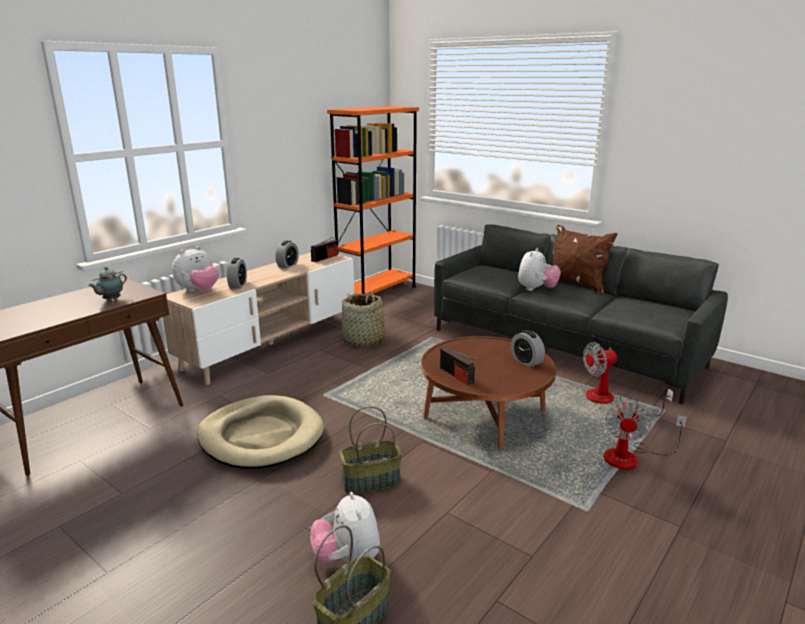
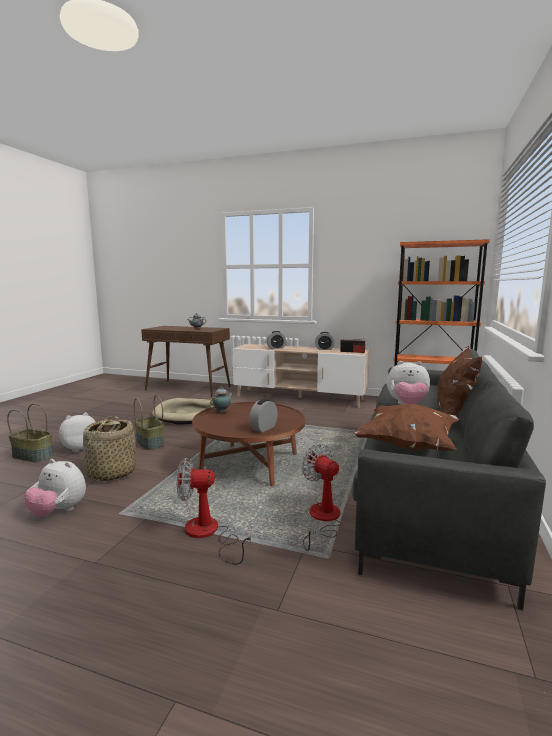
camera: 70 degrees right, 10 degrees down
plush toy [172,246,219,292] -> plush toy moved to [24,459,86,517]
basket [342,291,389,346] -> basket moved to [83,416,136,481]
radio [440,346,475,385] -> teapot [210,387,233,413]
none -> brown pillow [353,404,460,451]

